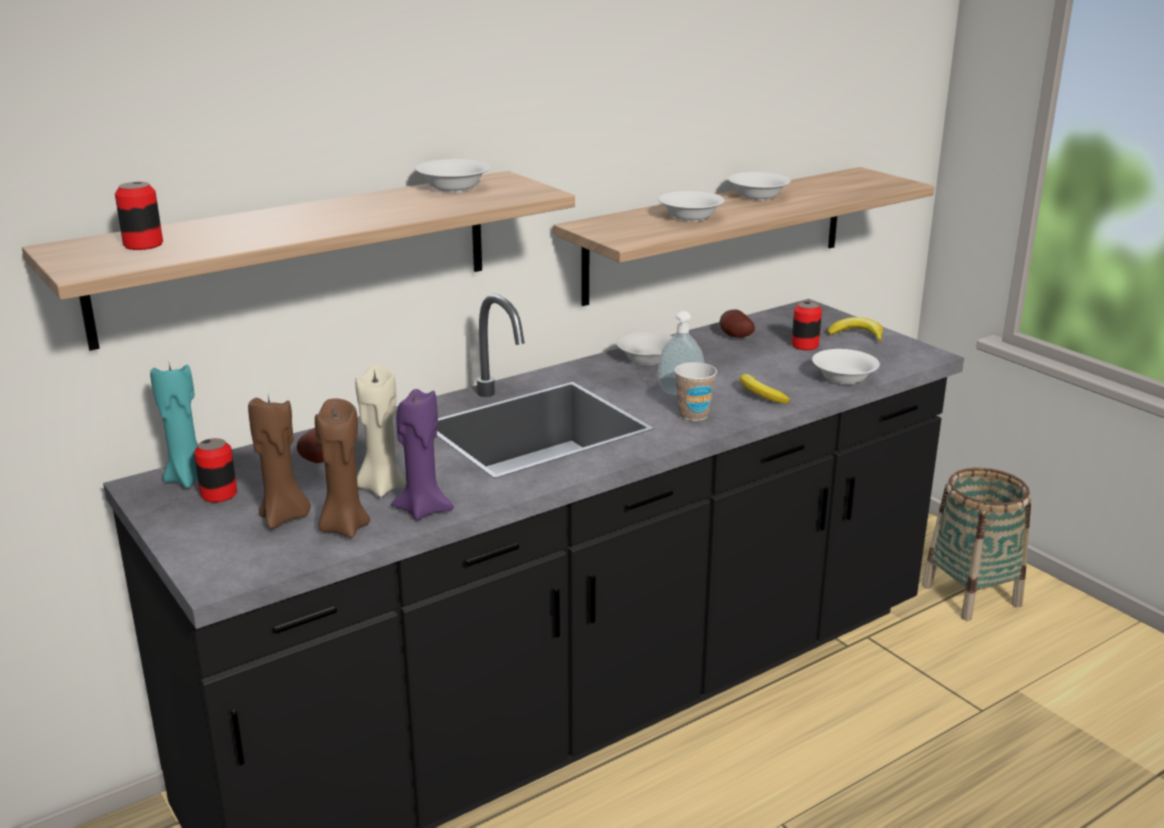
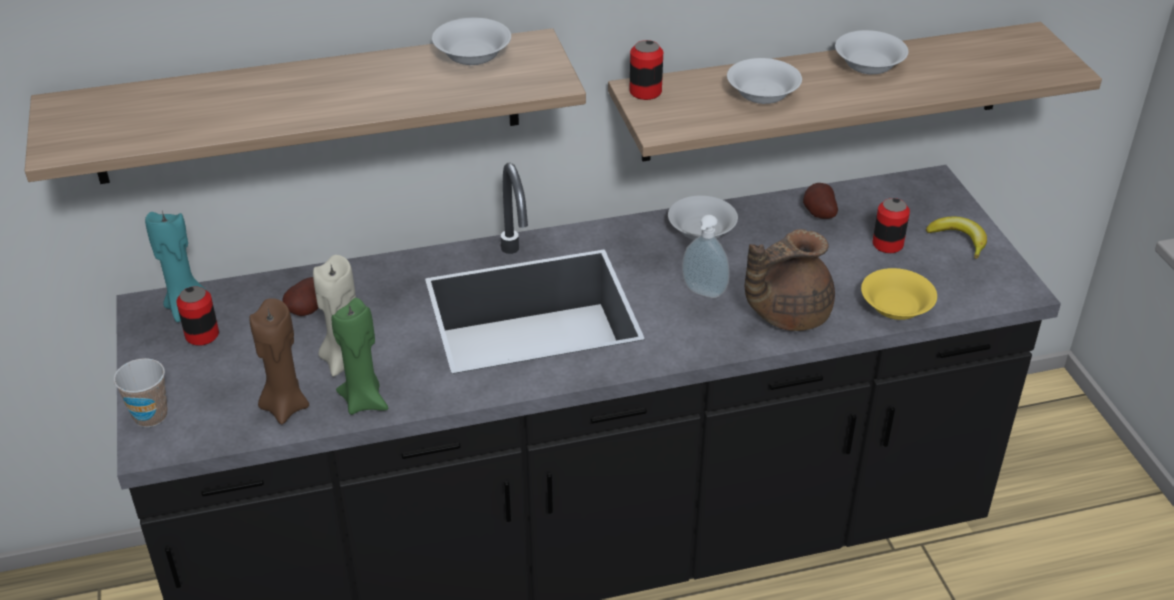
camera: 20 degrees right, 15 degrees up
can [115,182,163,250] -> can moved to [629,40,663,100]
brown candle [248,395,311,529] -> none
purple candle [391,389,454,520] -> green candle [332,298,388,415]
cup [674,362,717,421] -> cup moved to [114,358,168,427]
banana [740,374,790,403] -> brown teapot [745,229,835,331]
white bowl [812,349,880,384] -> yellow bowl [861,268,937,320]
basket [922,468,1031,621] -> none

